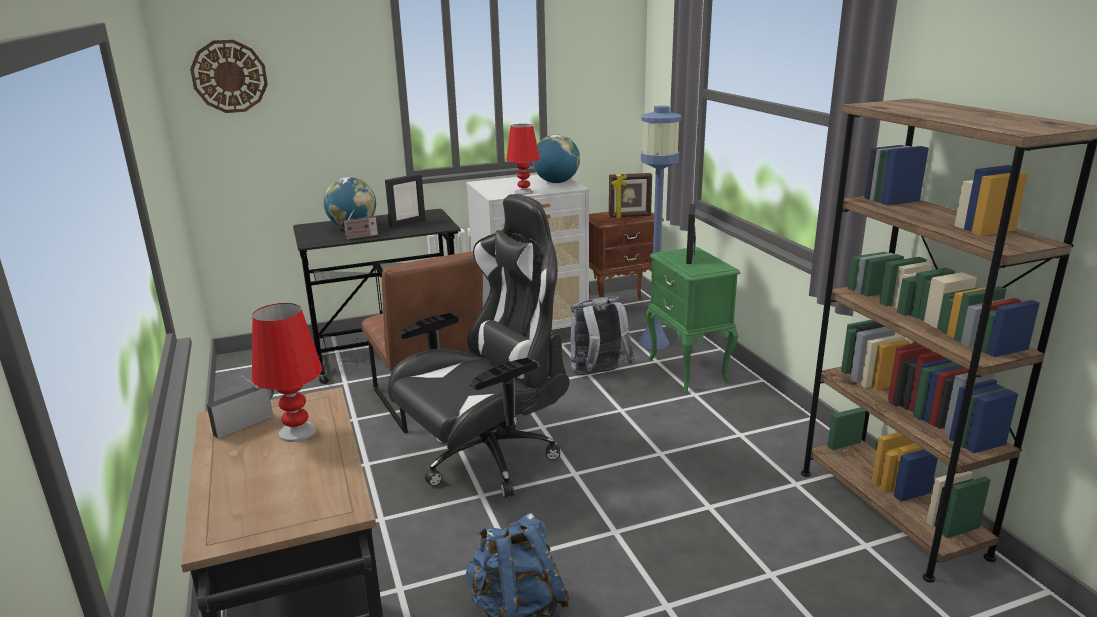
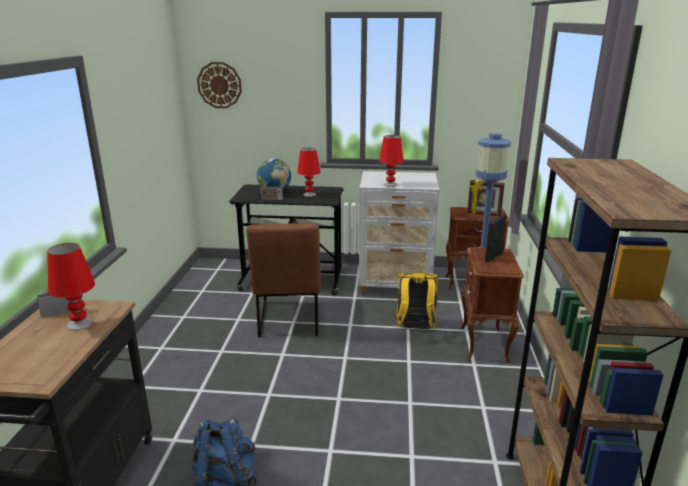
camera: 25 degrees right, 0 degrees up
picture frame [385,174,426,228] -> red table lamp [297,148,321,197]
black office chair [388,194,570,498] -> none
globe [533,135,580,183] -> none
grey backpack [571,297,635,375] -> yellow backpack [393,273,439,329]
green nightstand [646,247,741,392] -> brown nightstand [461,247,524,363]

